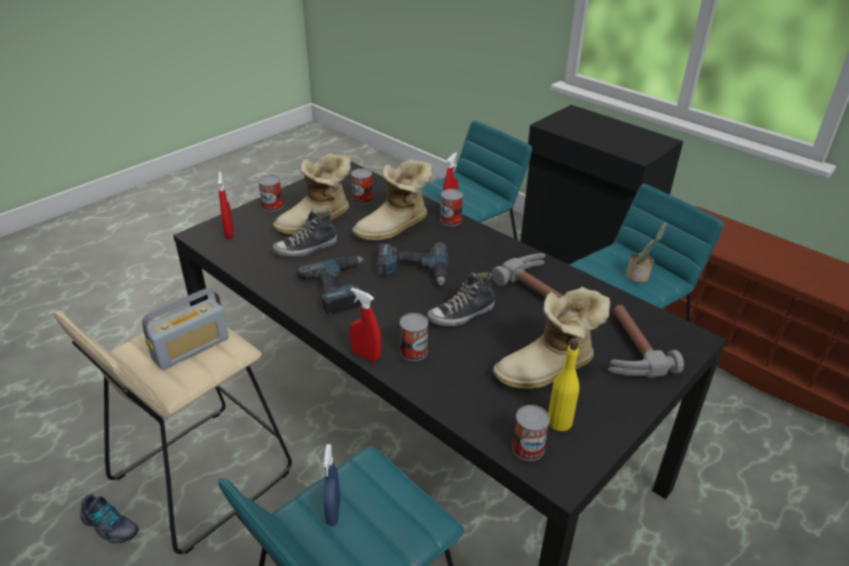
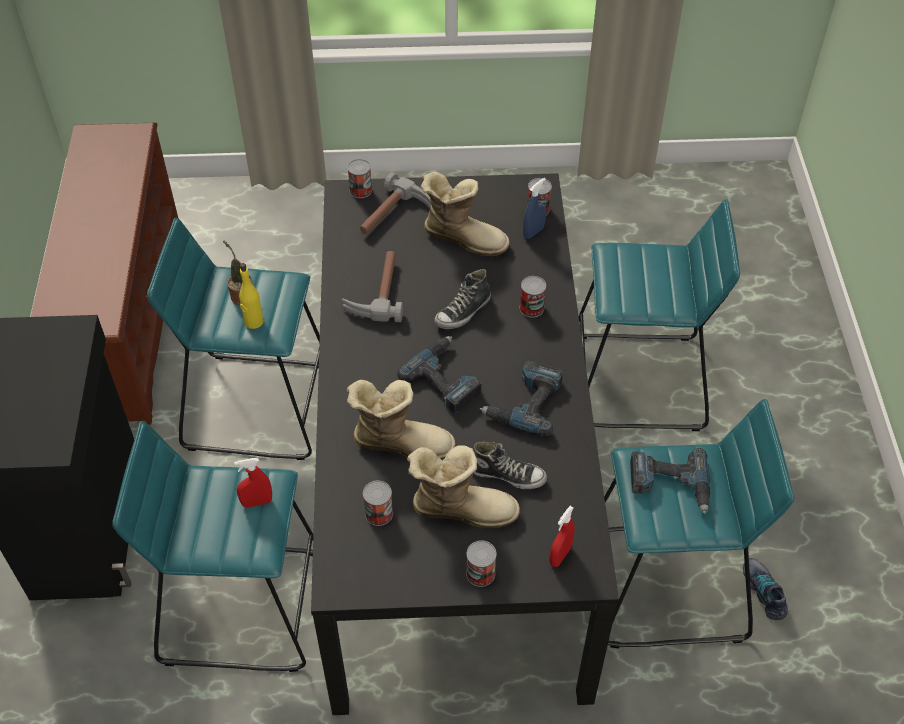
camera: 135 degrees left, 15 degrees up
beige stool [53,311,292,554] -> turquoise stool [604,399,794,648]
radio [142,288,229,370] -> power drill [630,448,710,514]
blue spray bottle [323,444,340,526] -> blue spray bottle moved to [523,178,546,239]
red spray bottle [350,288,382,362] -> none
shoe [427,272,495,326] -> shoe turned 120 degrees clockwise [434,269,491,329]
can [440,189,463,226] -> can moved to [347,159,372,198]
yellow bottle [548,339,579,431] -> yellow bottle moved to [239,263,264,329]

